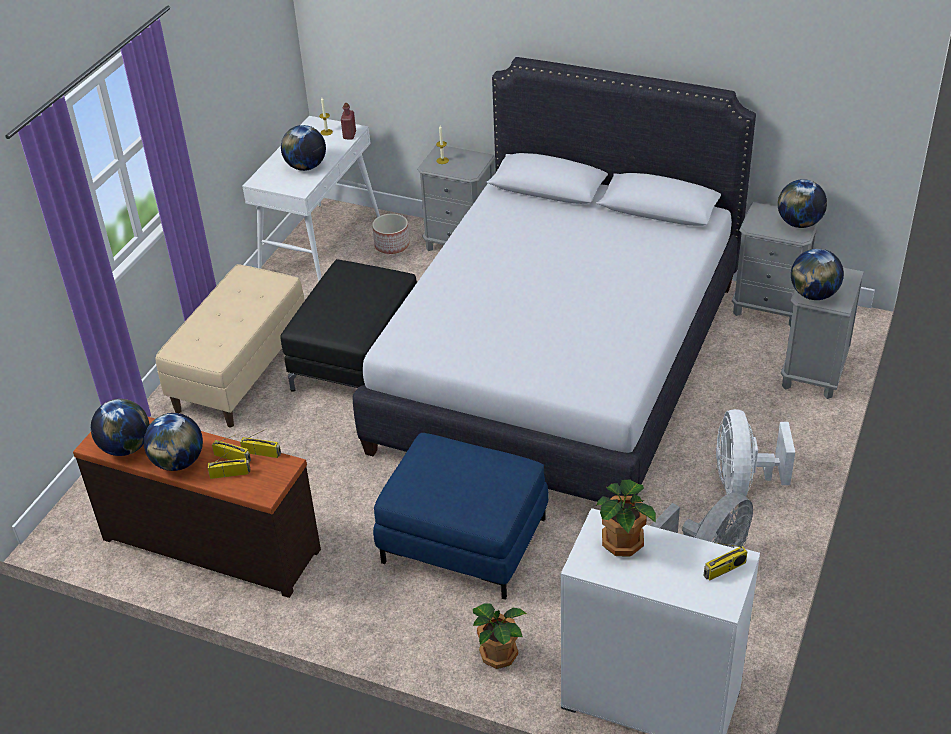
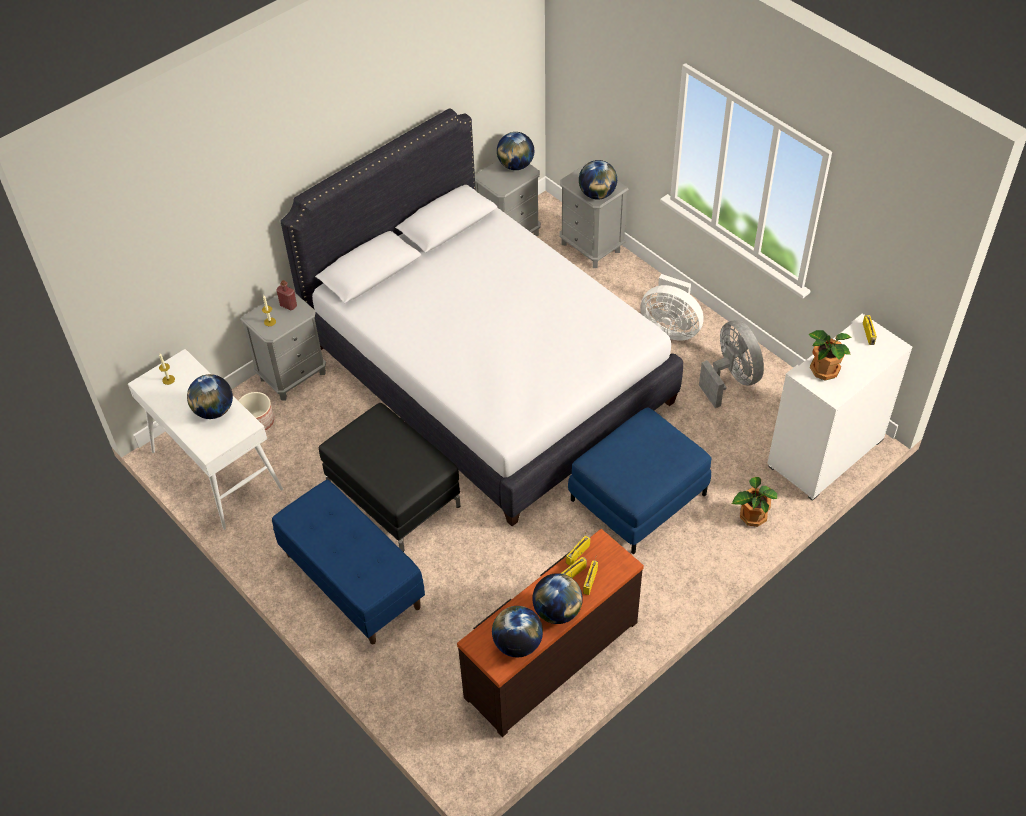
camera: 65 degrees left, 10 degrees up
beige bench [156,264,305,427] -> blue bench [272,480,425,644]
red bottle [341,103,356,139] -> red bottle moved to [276,280,297,311]

